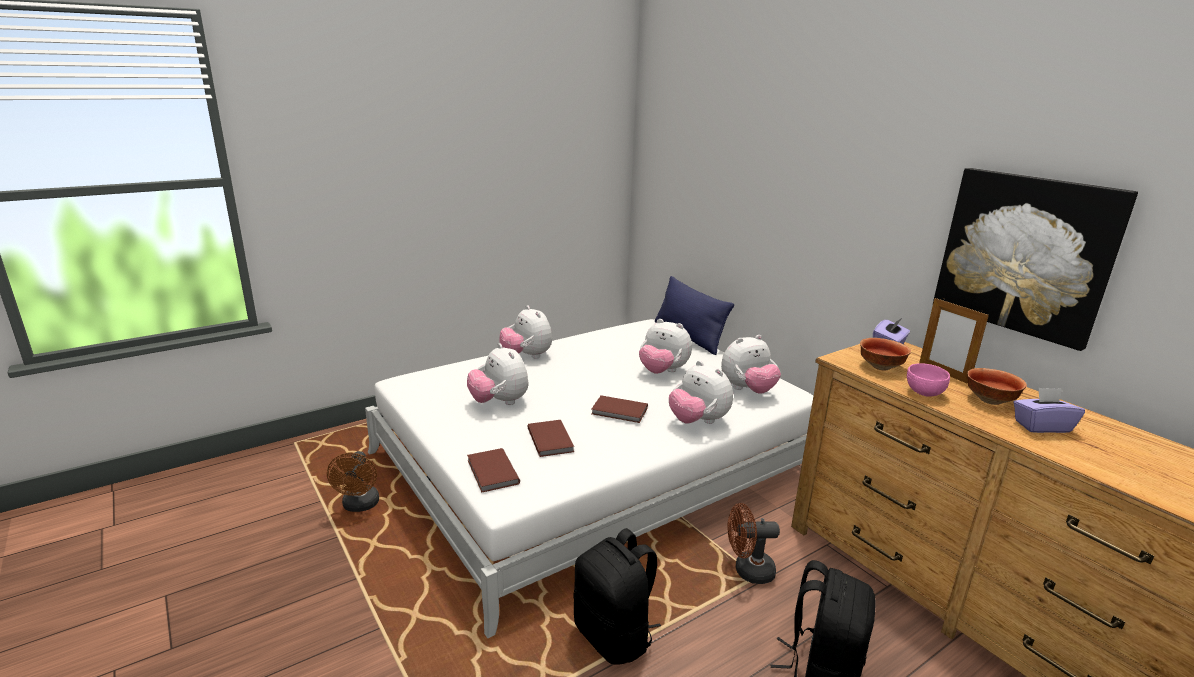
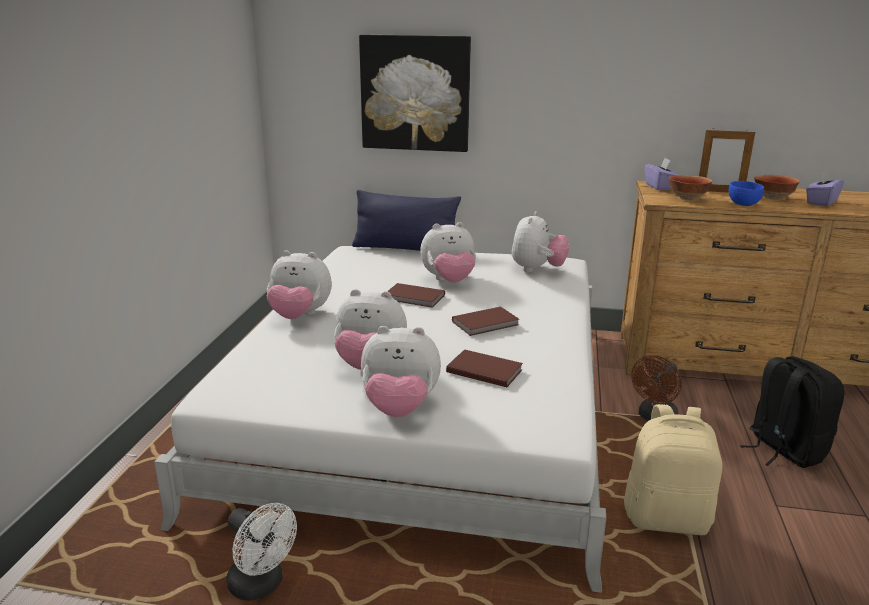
camera: 45 degrees left, 0 degrees up
brown fan [327,451,379,512] -> white fan [226,503,297,601]
brown book [467,448,520,493] -> brown book moved to [388,283,445,308]
black backpack [573,528,661,665] -> beige backpack [624,404,723,535]
plush toy [669,360,733,424] -> plush toy moved to [361,326,441,417]
pink bowl [907,363,950,397] -> blue bowl [729,181,764,206]
picture [933,168,1138,351] -> picture moved to [359,35,471,152]

